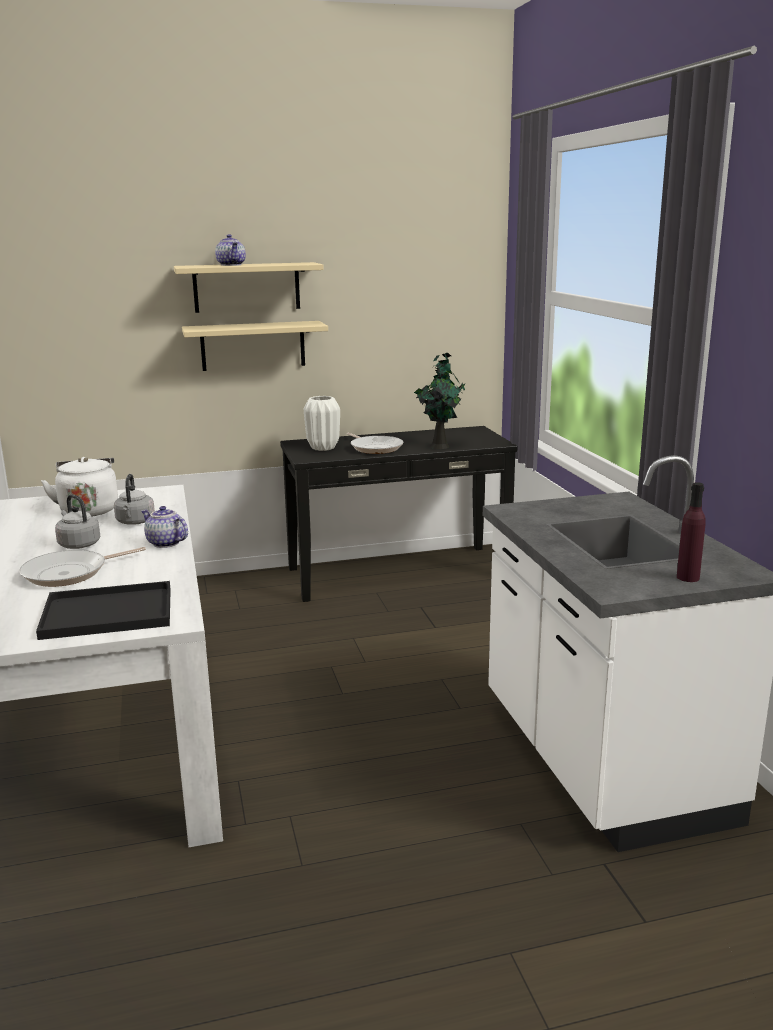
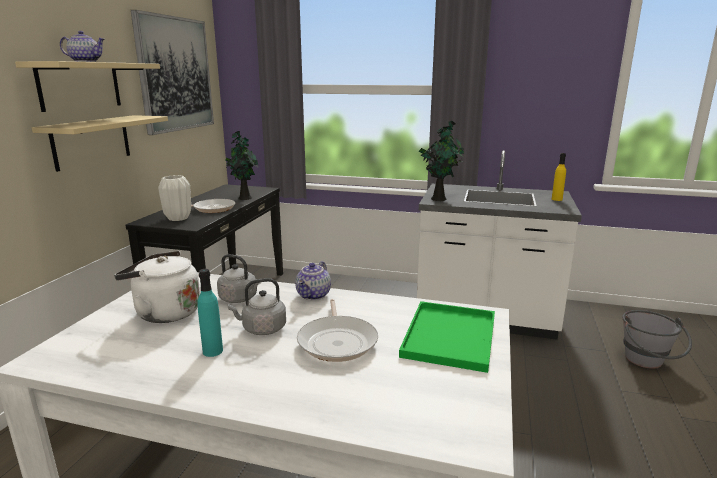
camera: 60 degrees left, 0 degrees up
black tray [36,581,171,640] -> green tray [399,301,495,373]
teapot [141,506,188,548] -> teapot turned 45 degrees counterclockwise [295,261,331,300]
purple bottle [677,482,706,582] -> yellow bottle [552,153,566,201]
none -> picture [131,10,214,135]
none -> turquoise bottle [197,269,223,357]
none -> potted plant [418,121,464,201]
none -> grey bucket [622,310,692,369]

